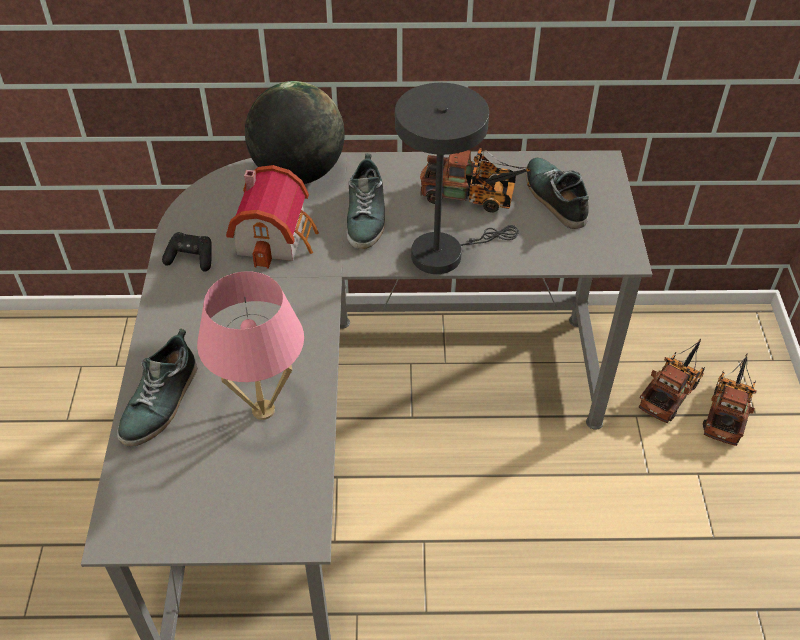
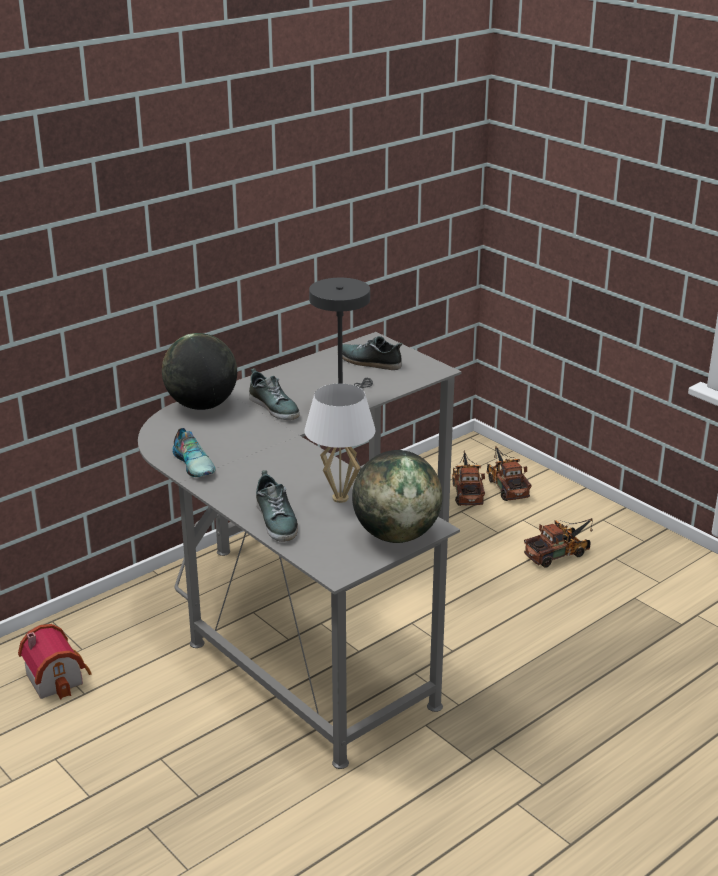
camera: 40 degrees left, 20 degrees down
black game controller [162,232,212,272] -> shoe [172,428,216,477]
pink table lamp [197,271,304,420] -> white table lamp [304,383,376,503]
toy house [226,165,319,269] -> toy house moved to [18,624,92,699]
toy truck [420,148,532,213] -> toy truck moved to [524,518,593,568]
none -> globe [352,450,442,543]

